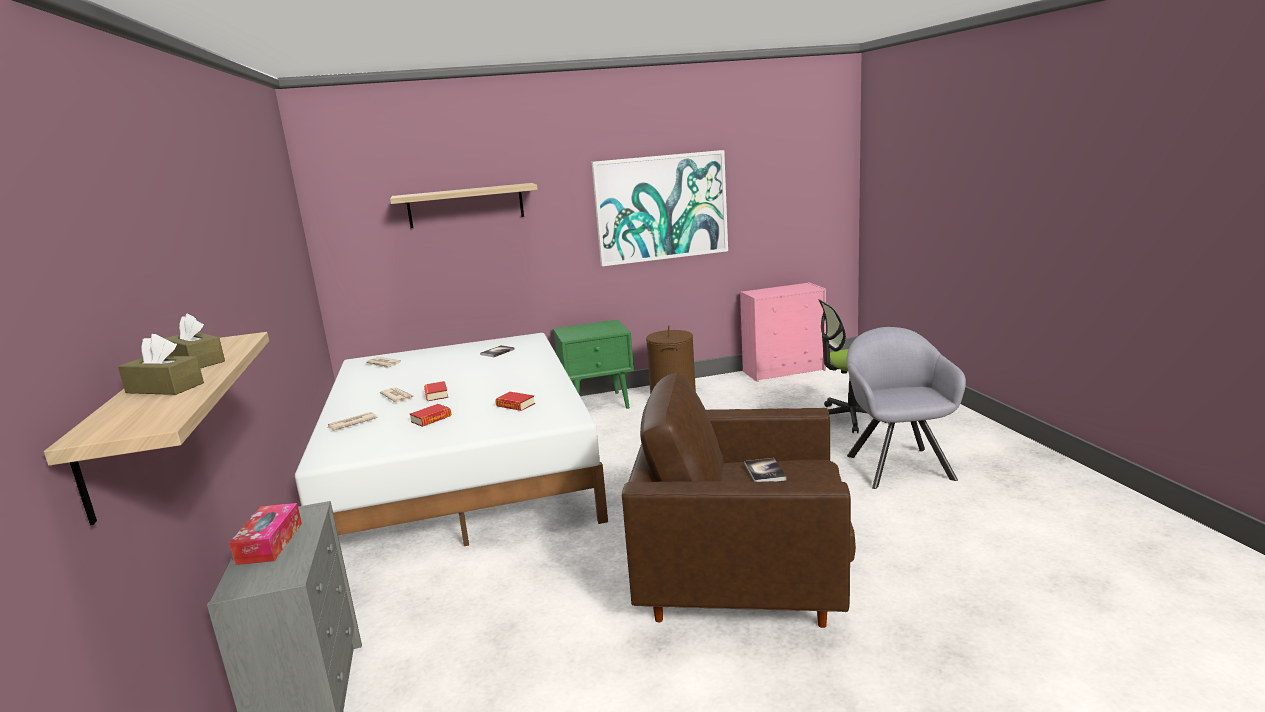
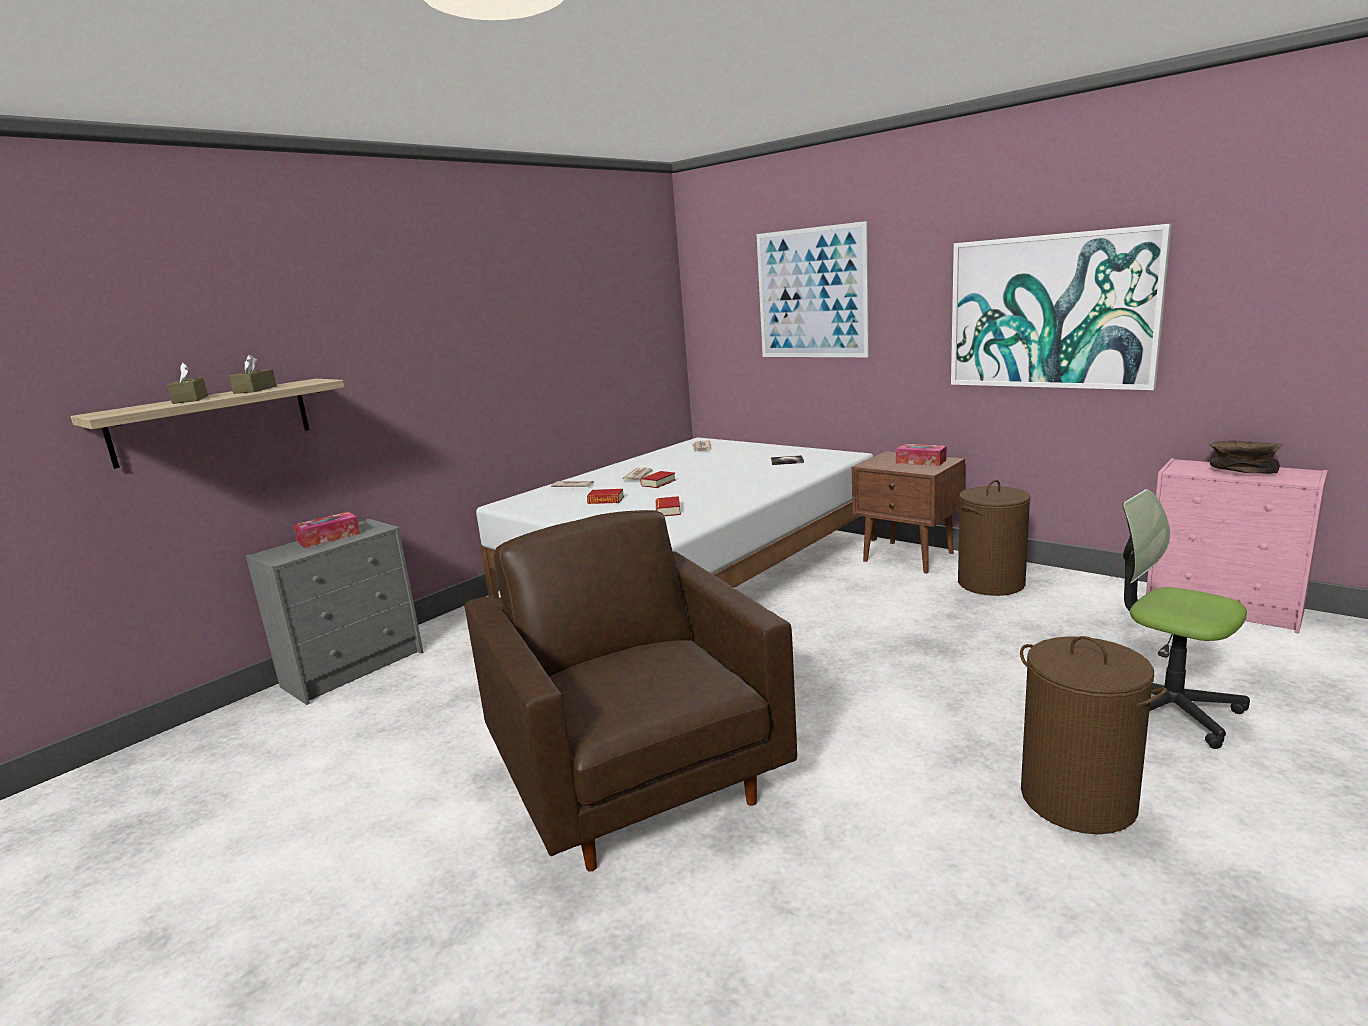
camera: 55 degrees right, 0 degrees up
shelf [390,183,538,228] -> picture [756,221,869,357]
green nightstand [553,320,634,409] -> brown nightstand [852,451,965,573]
book [744,458,787,482] -> none
grey armchair [846,327,966,489] -> brown laundry basket [1020,636,1167,834]
none -> tissue box [896,444,946,466]
none -> brown bowl [1209,440,1284,474]

